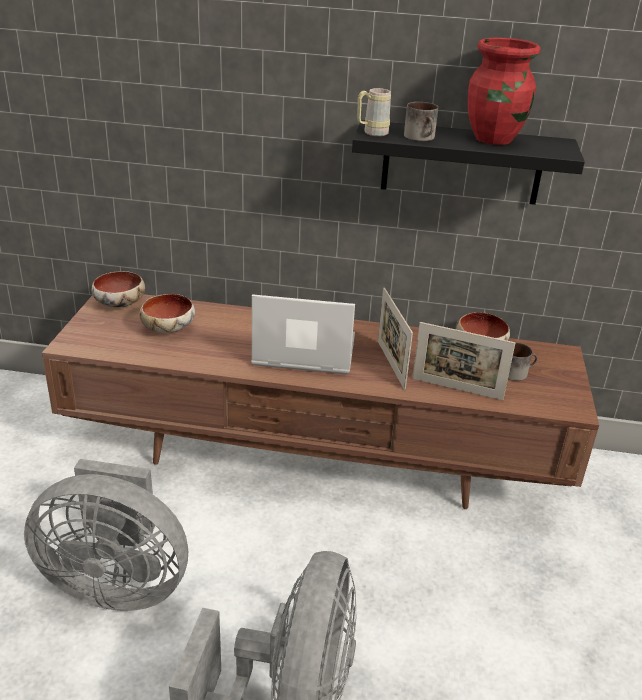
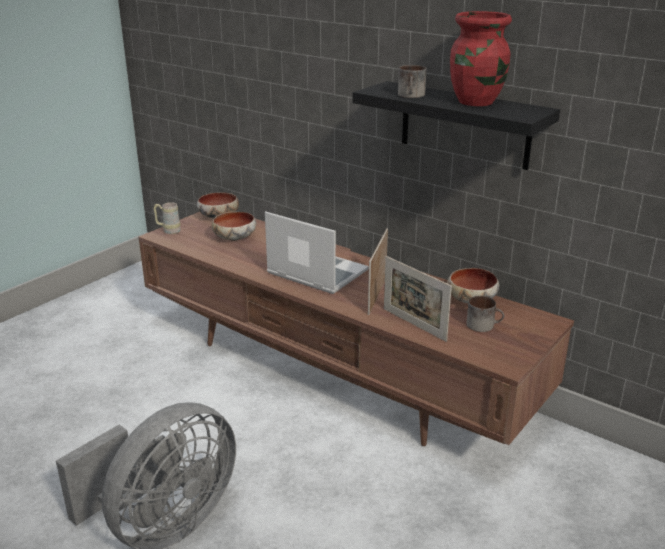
camera: 30 degrees right, 5 degrees down
grey fan [24,459,188,611] -> none
beige mug [357,88,391,136] -> beige mug moved to [154,202,181,234]

